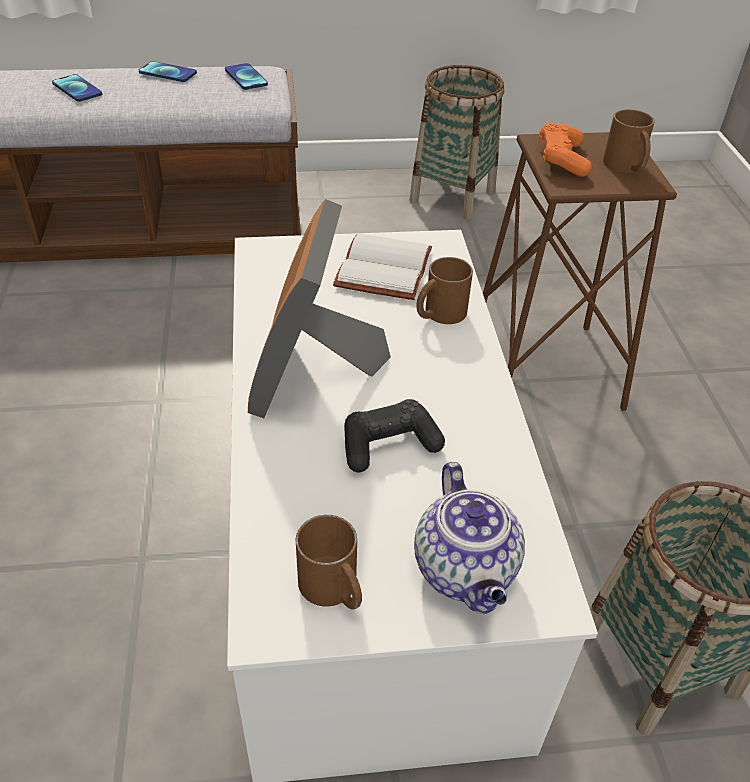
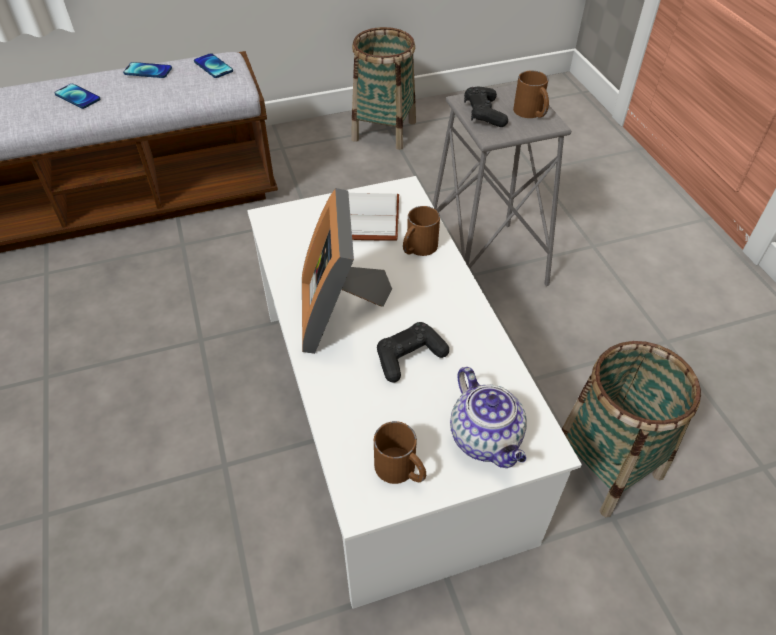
camera: 10 degrees left, 5 degrees up
brown stool [483,132,677,411] -> grey stool [433,84,572,286]
orange game controller [539,123,592,177] -> black game controller [464,87,508,127]

